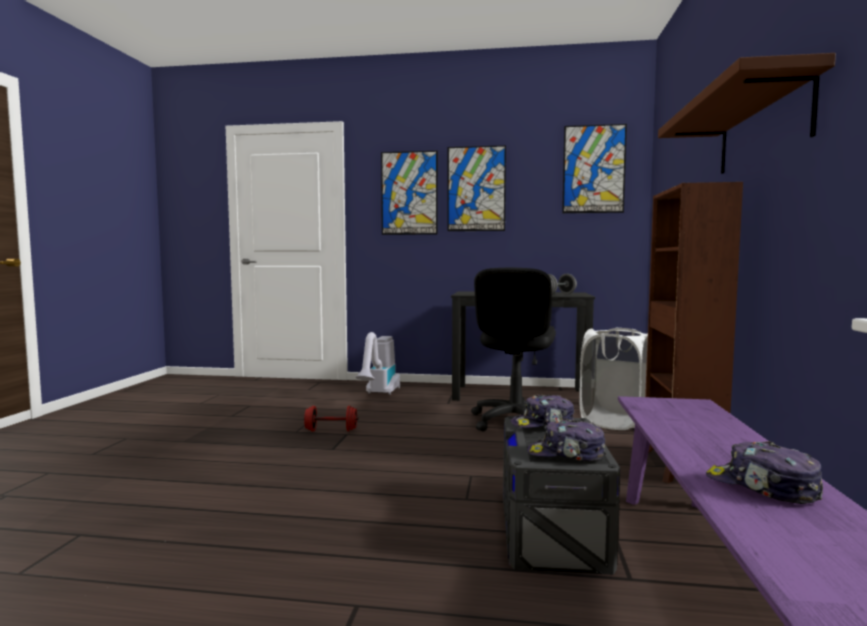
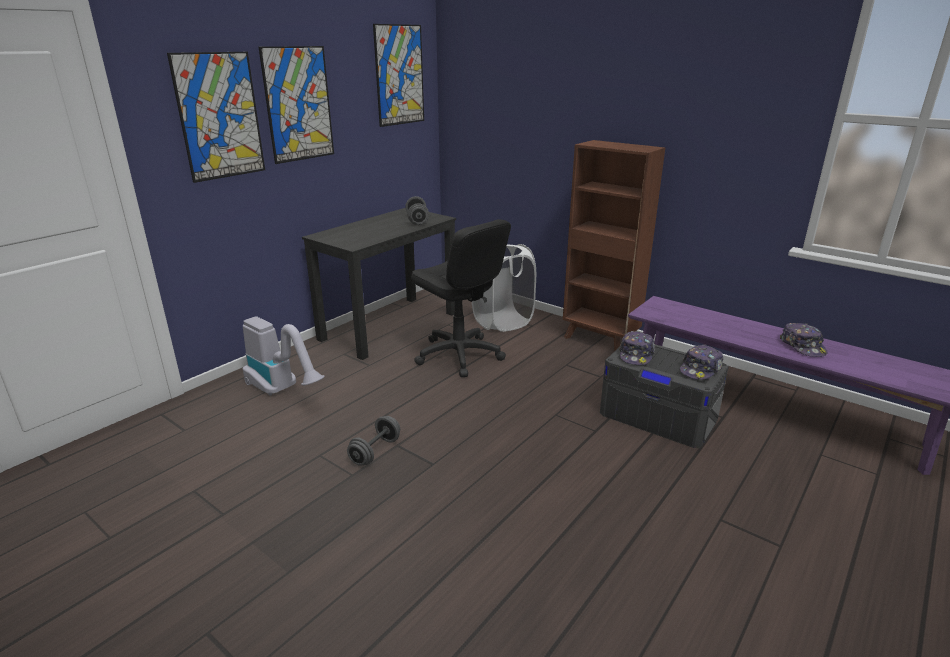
camera: 60 degrees left, 20 degrees up
red dumbbell [304,406,358,431] -> grey dumbbell [347,416,400,466]
brown shelf [658,53,836,174] -> none
cap [706,441,823,504] -> cap turned 90 degrees counterclockwise [780,323,828,357]

